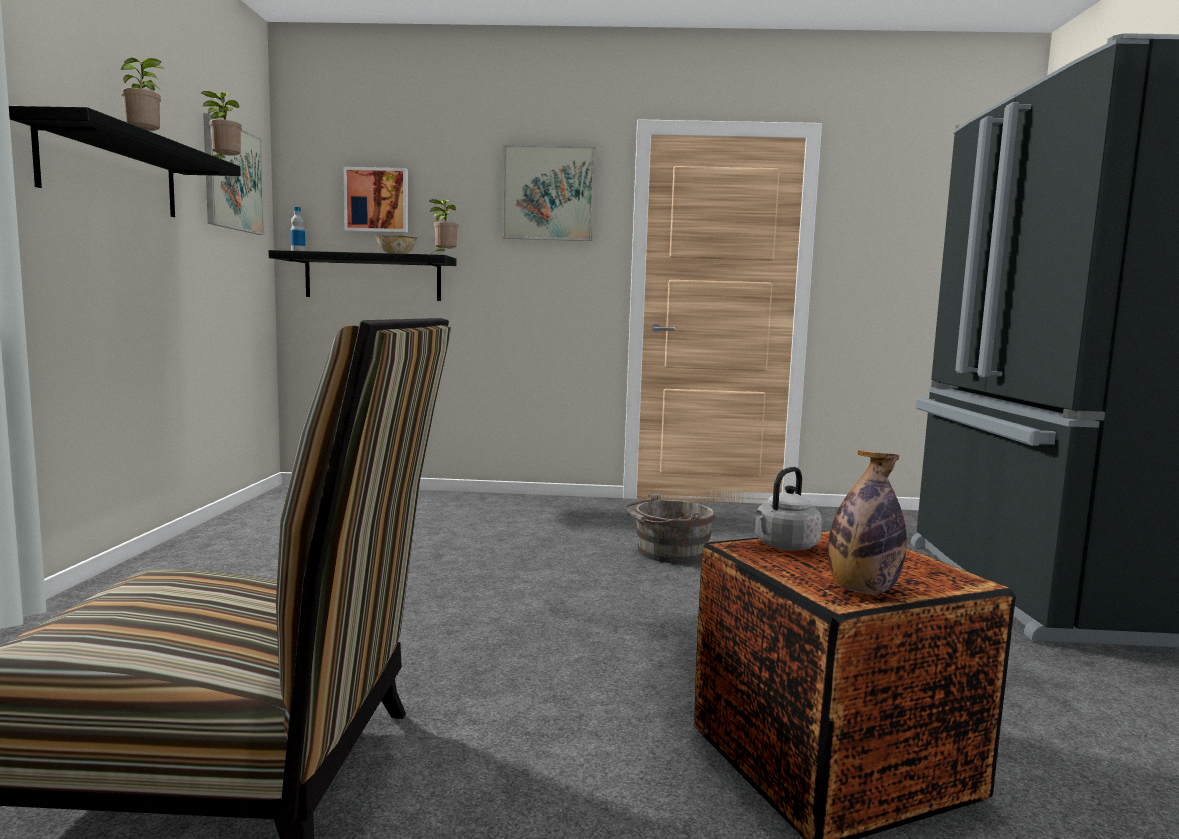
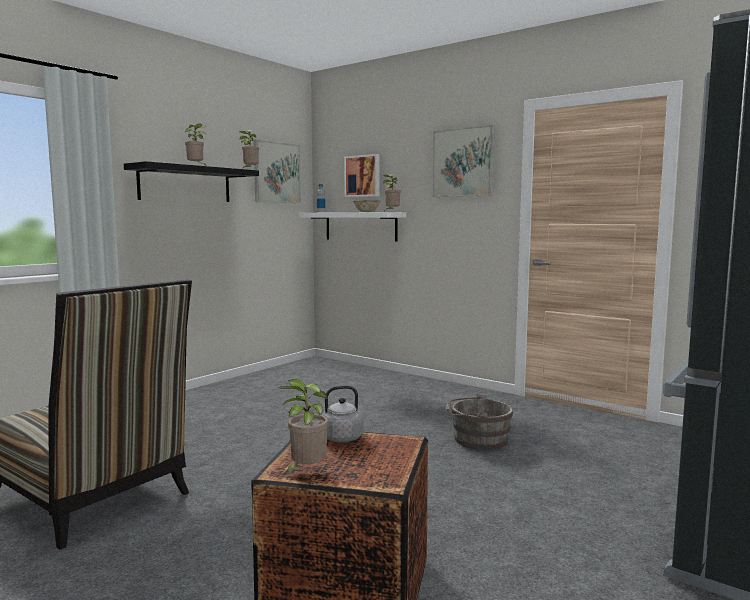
camera: 35 degrees right, 0 degrees up
black shelf [268,250,457,301] -> white shelf [299,212,406,242]
bottle [828,450,907,594] -> potted plant [279,379,329,474]

